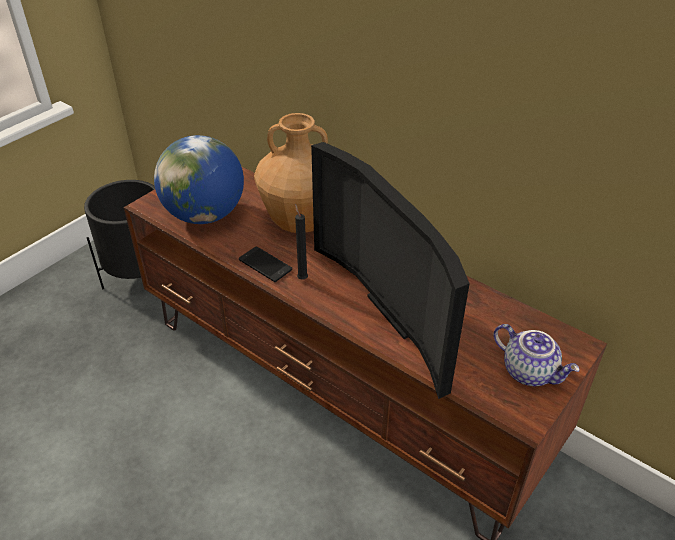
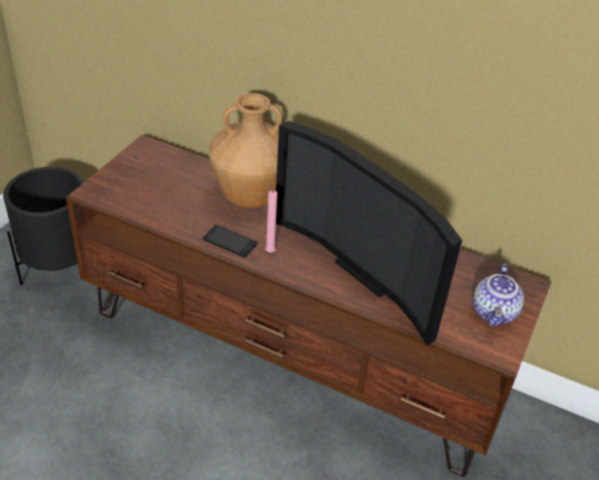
camera: 15 degrees left, 0 degrees up
globe [154,135,244,224] -> none
black candle [295,204,308,280] -> pink candle [265,181,277,252]
teapot [494,324,580,386] -> teapot turned 75 degrees clockwise [473,263,524,326]

